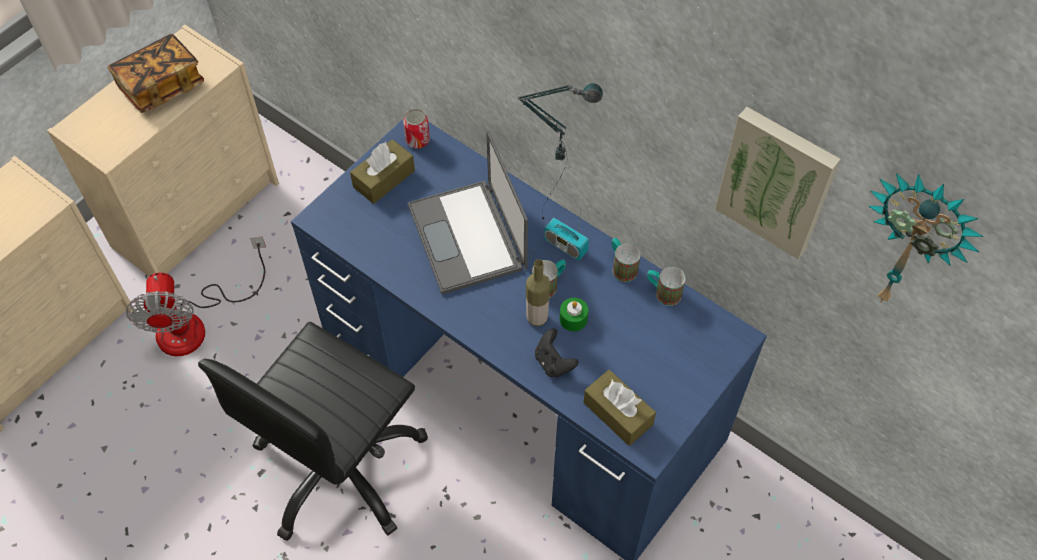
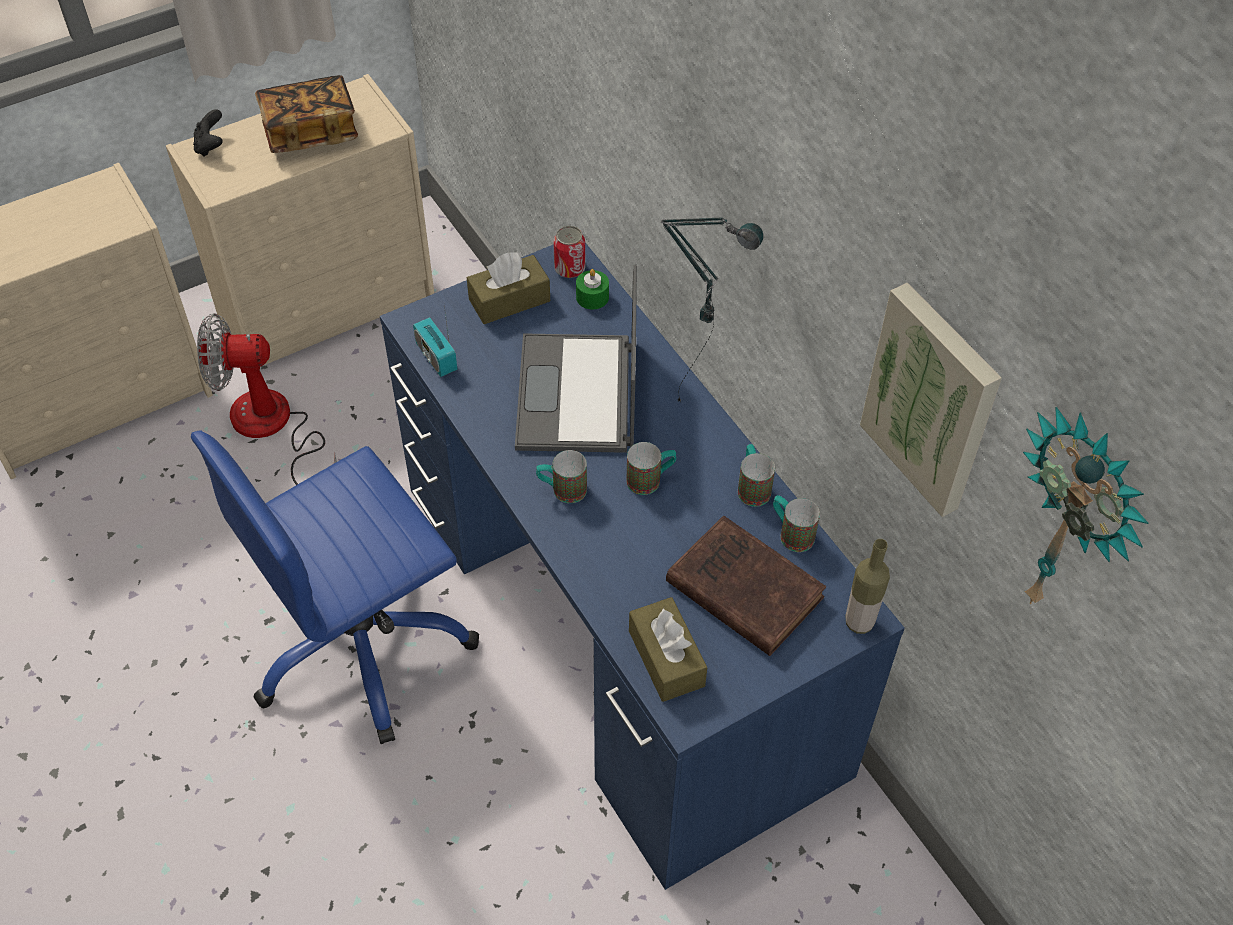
camera: 20 degrees right, 5 degrees down
fan [126,237,266,356] -> fan turned 75 degrees clockwise [197,313,337,485]
black office chair [198,322,428,541] -> blue office chair [191,430,479,744]
bottle [526,259,551,327] -> bottle moved to [845,539,890,634]
black game controller [535,329,578,378] -> black game controller moved to [193,109,223,157]
radio [544,209,589,261] -> radio moved to [413,305,457,377]
green candle [560,298,588,331] -> green candle moved to [576,269,609,309]
none -> mug [536,450,587,503]
none -> brown book [666,516,827,656]

